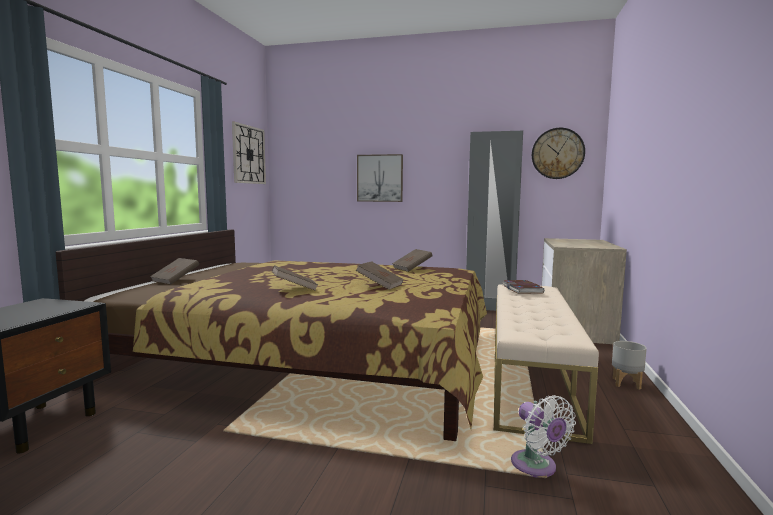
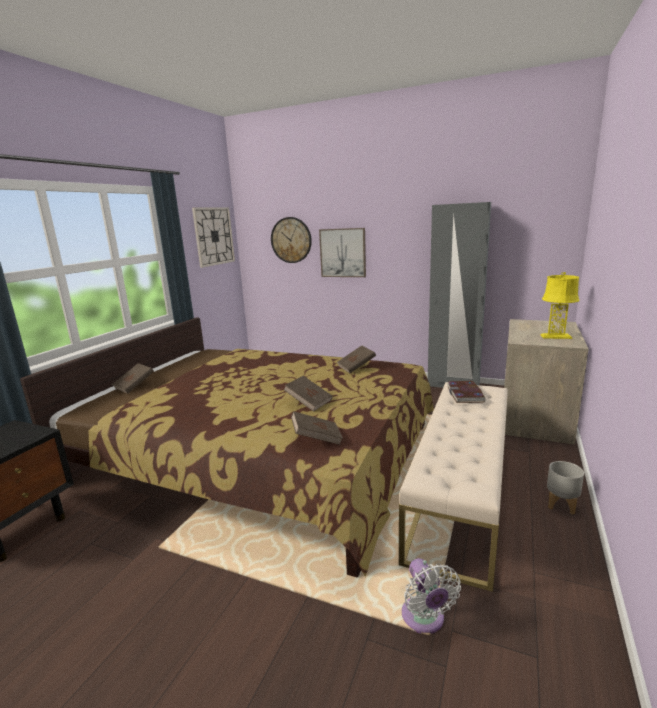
camera: 10 degrees right, 10 degrees up
brown book [272,265,318,291] -> brown book moved to [291,411,343,445]
wall clock [532,128,585,179] -> wall clock moved to [271,217,312,263]
none -> yellow table lamp [541,272,580,339]

